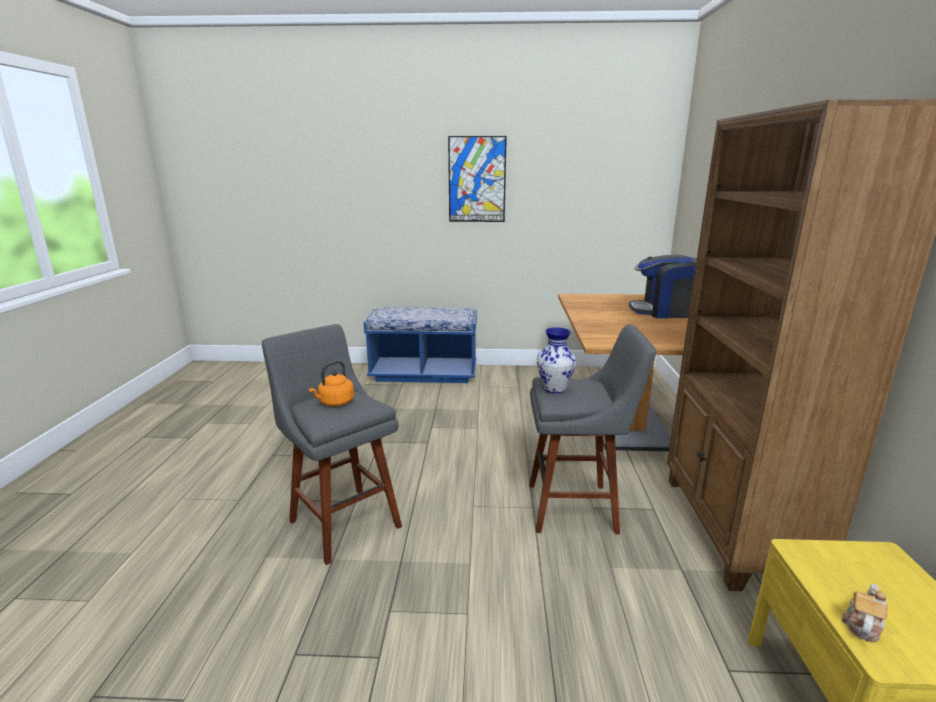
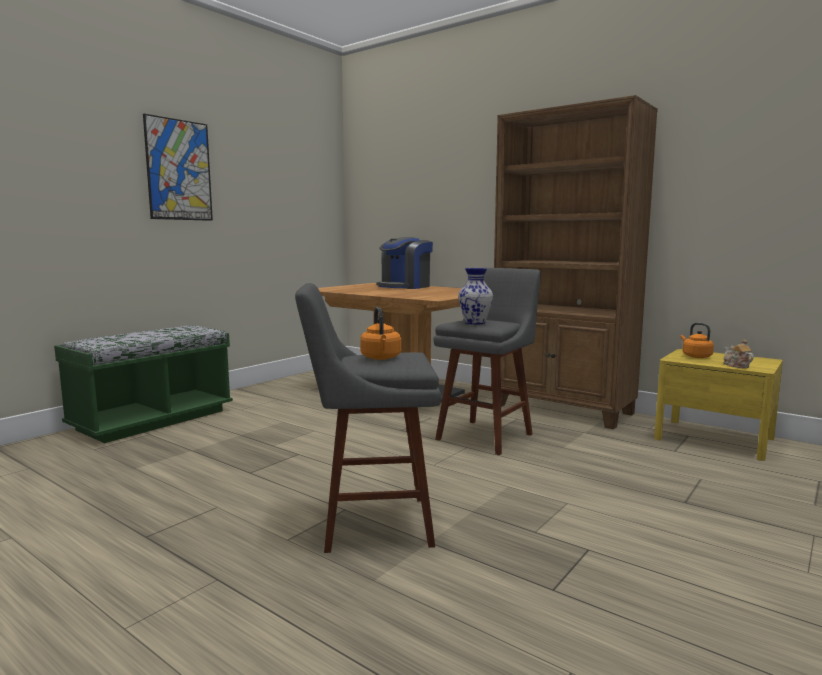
camera: 55 degrees left, 10 degrees down
blue bench [363,307,477,383] -> green bench [54,325,233,443]
none -> orange kettle [681,323,714,358]

